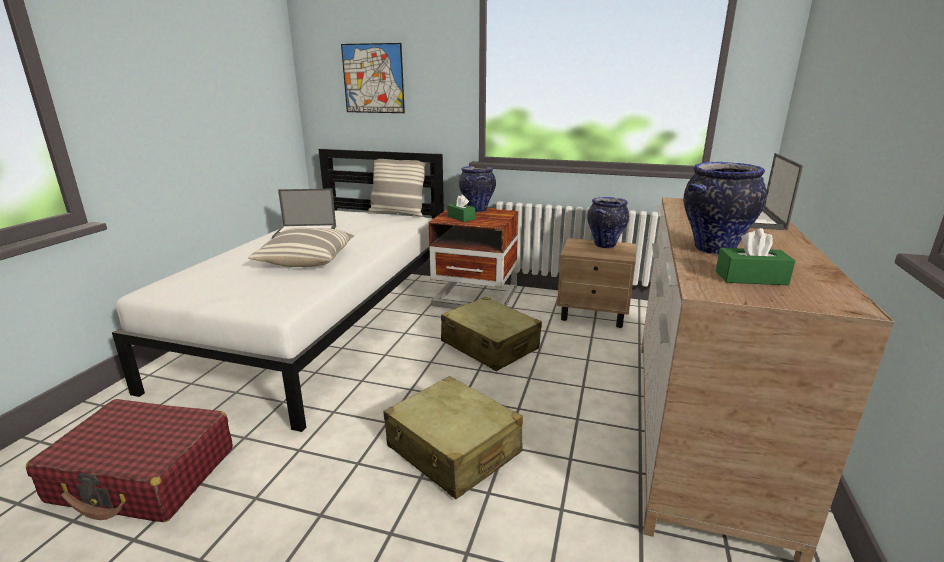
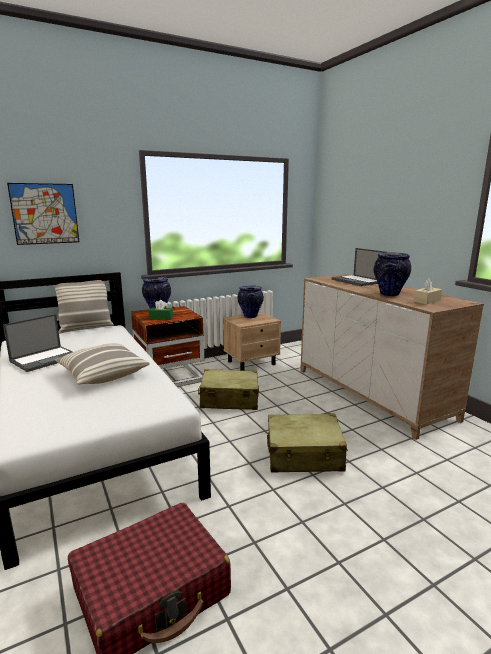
camera: 45 degrees left, 5 degrees down
green tissue box [716,228,795,285] -> beige tissue box [413,279,442,304]

